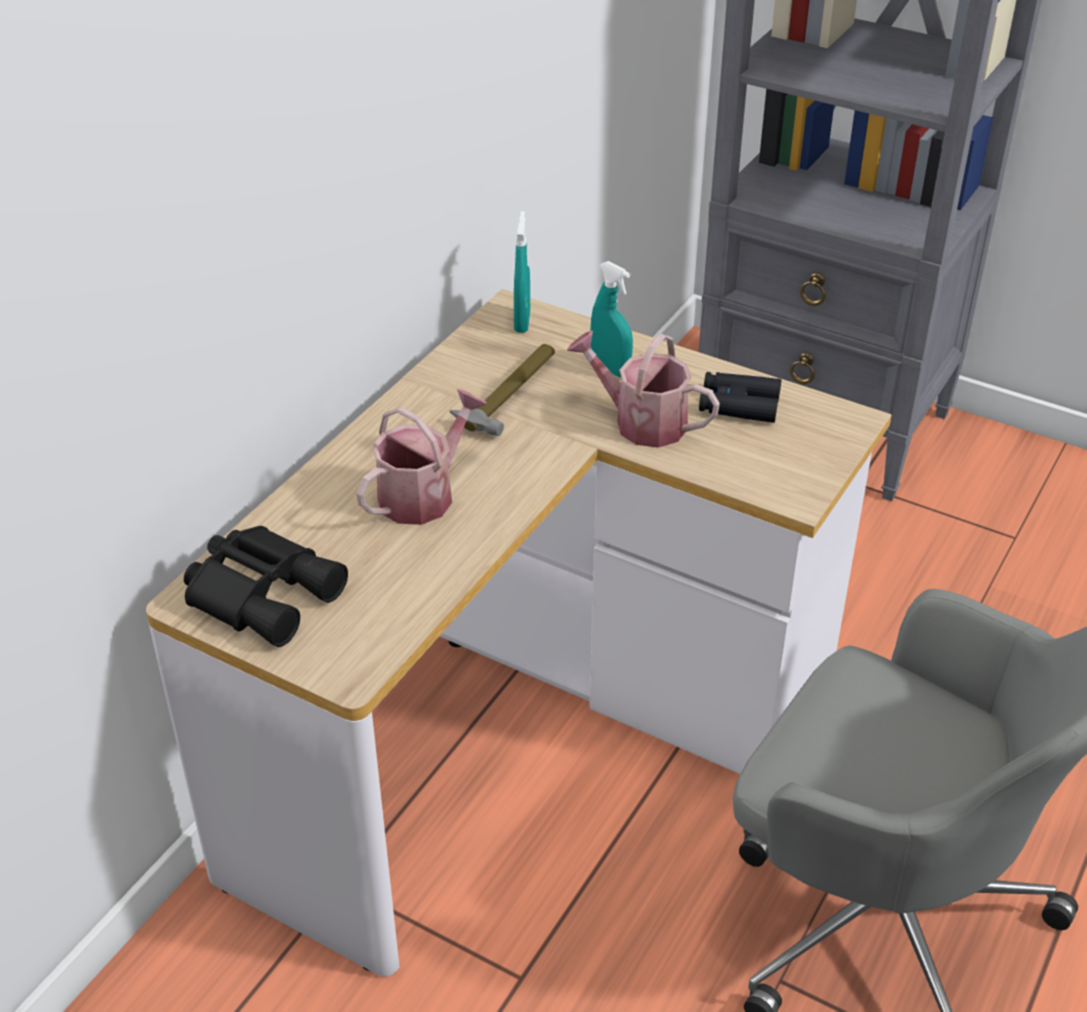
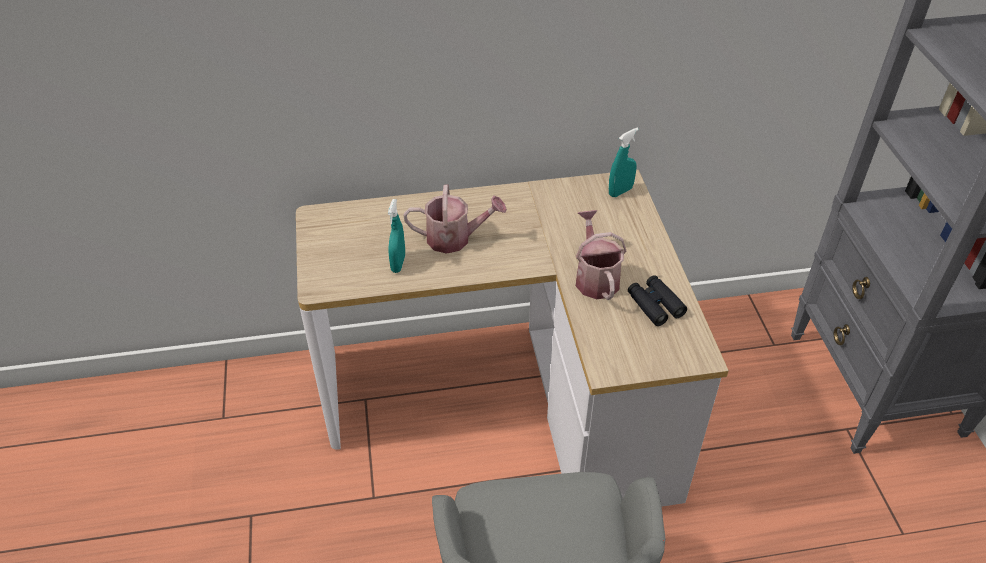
camera: 50 degrees right, 5 degrees up
black binoculars [184,526,348,647] -> none
hammer [450,344,555,436] -> none
turquoise spray bottle [590,261,633,377] -> turquoise spray bottle moved to [388,199,405,273]

